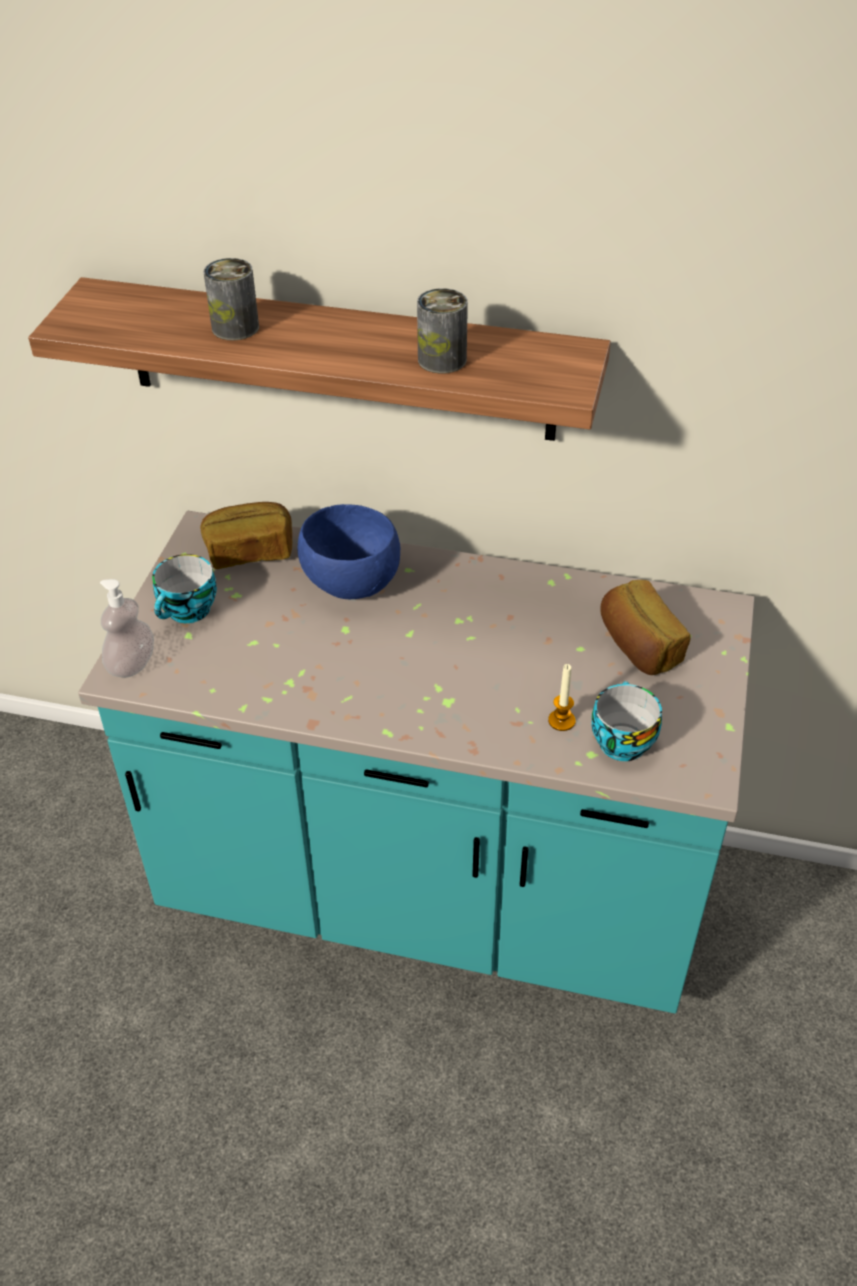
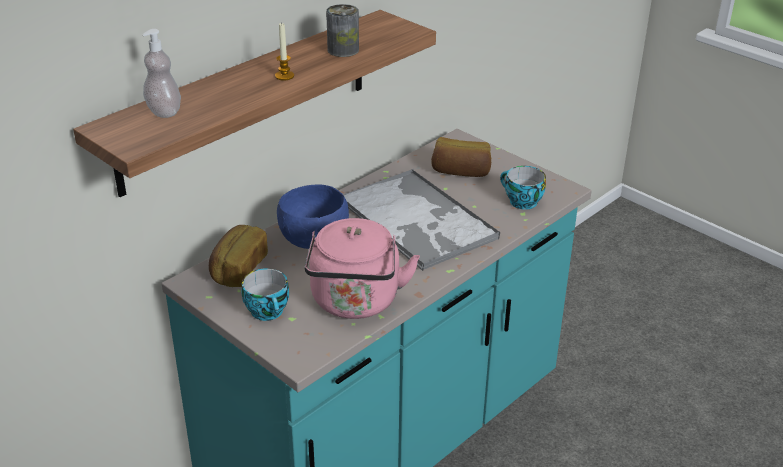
camera: 60 degrees left, 10 degrees down
soap dispenser [100,579,154,678] -> soap dispenser moved to [142,29,181,118]
can [203,258,259,340] -> none
candle [548,664,576,731] -> candle moved to [275,23,294,81]
none -> pink kettle [304,218,420,319]
none -> tray [344,169,500,271]

